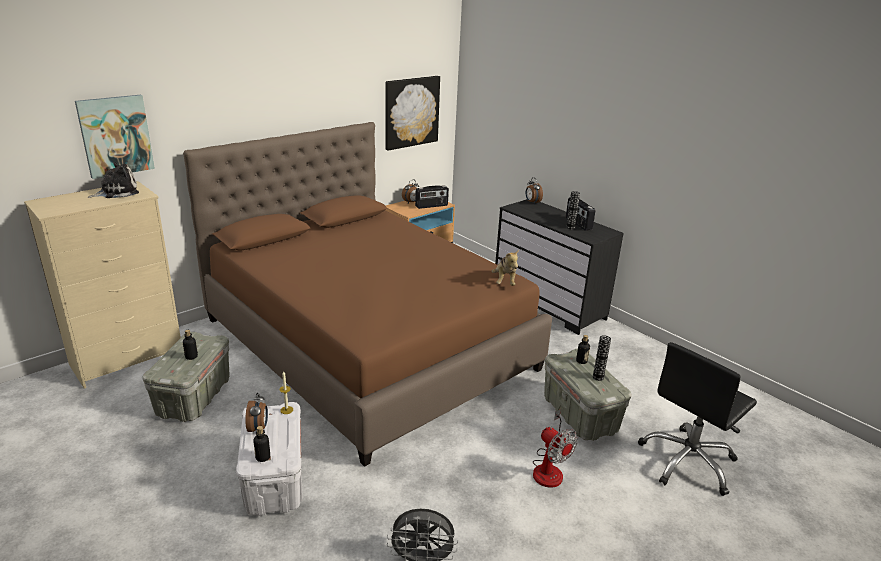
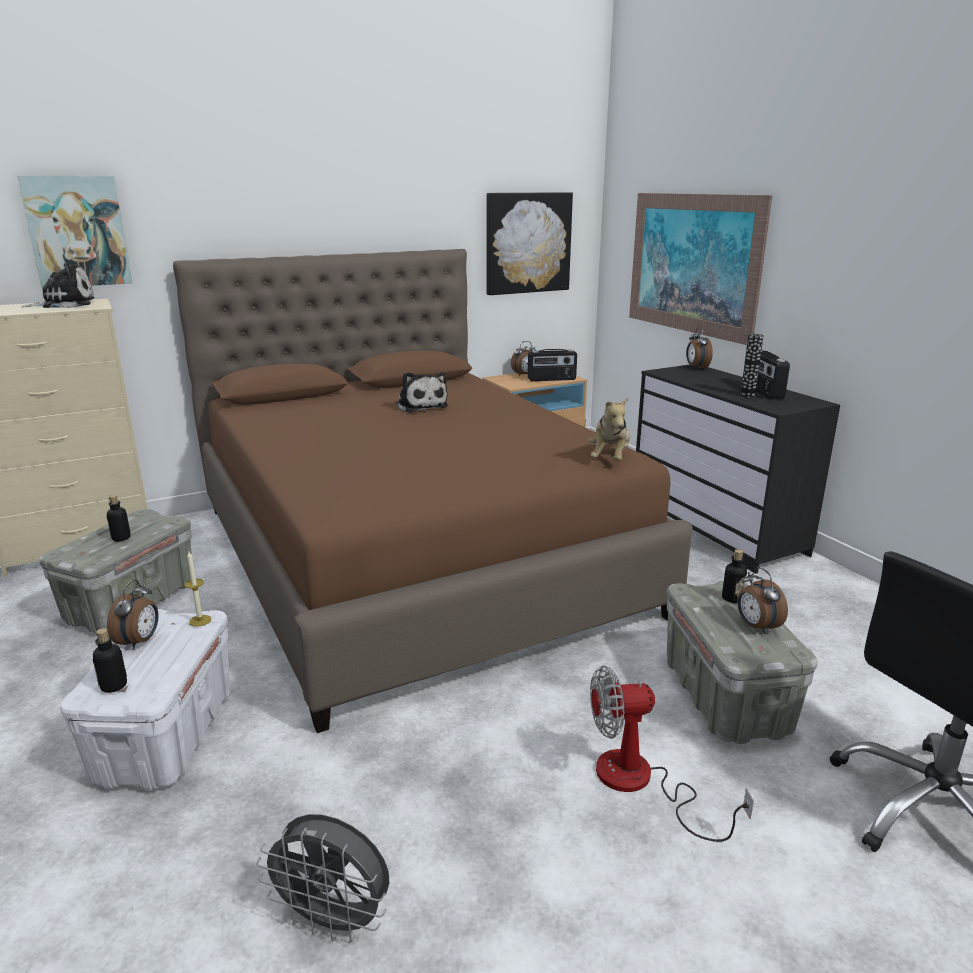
camera: 15 degrees right, 5 degrees down
fan [533,409,578,488] -> fan turned 105 degrees clockwise [590,666,754,842]
vase [593,335,611,381] -> alarm clock [737,567,788,634]
none -> plush toy [396,372,448,413]
none -> picture [629,193,772,345]

